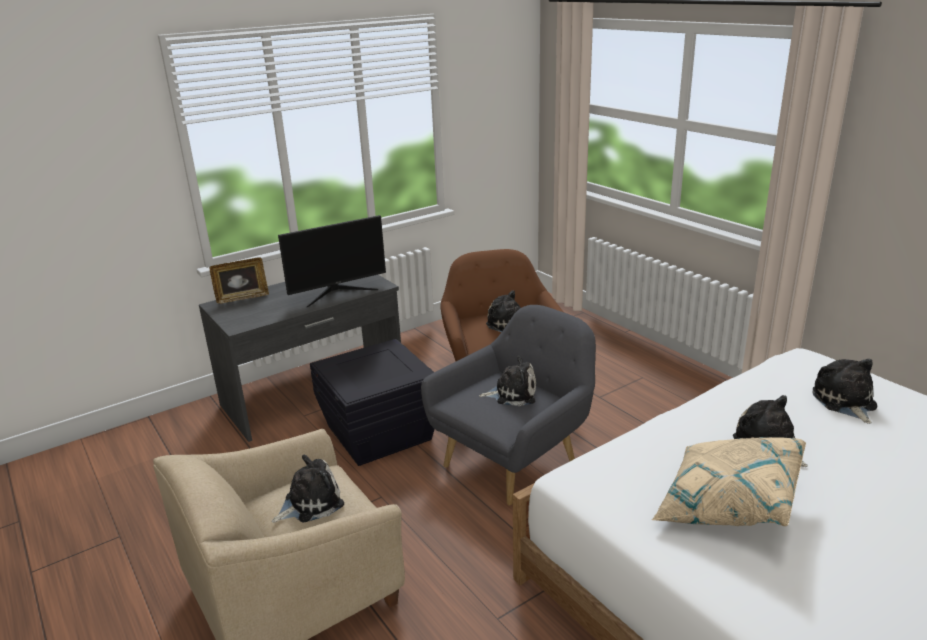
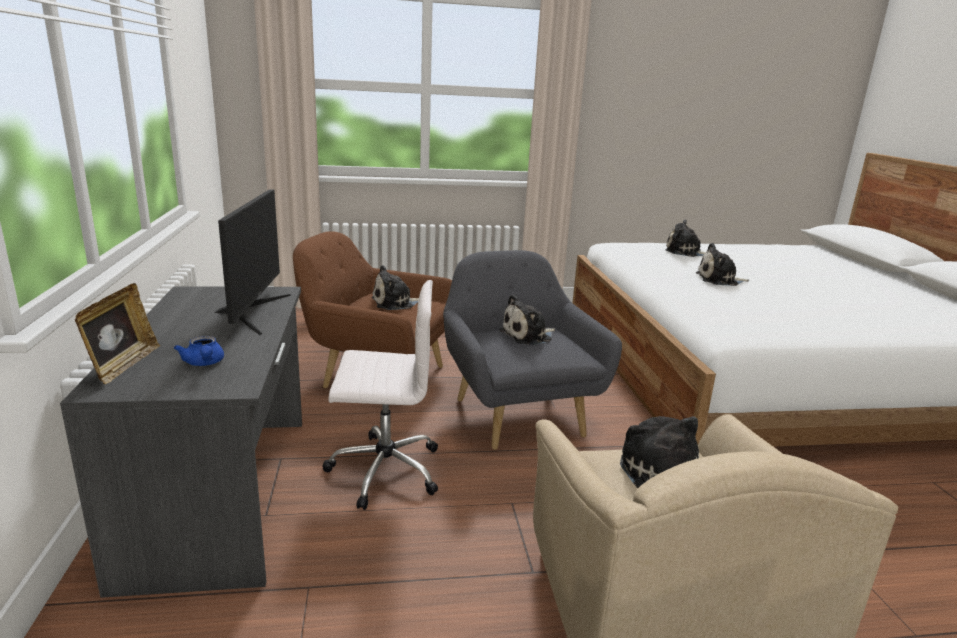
camera: 65 degrees left, 5 degrees down
black storage box [310,339,435,466] -> white office chair [322,280,438,510]
plush toy [479,356,536,406] -> plush toy turned 150 degrees counterclockwise [499,294,555,345]
beige pillow [652,437,806,526] -> none
none -> blue teapot [174,336,224,366]

